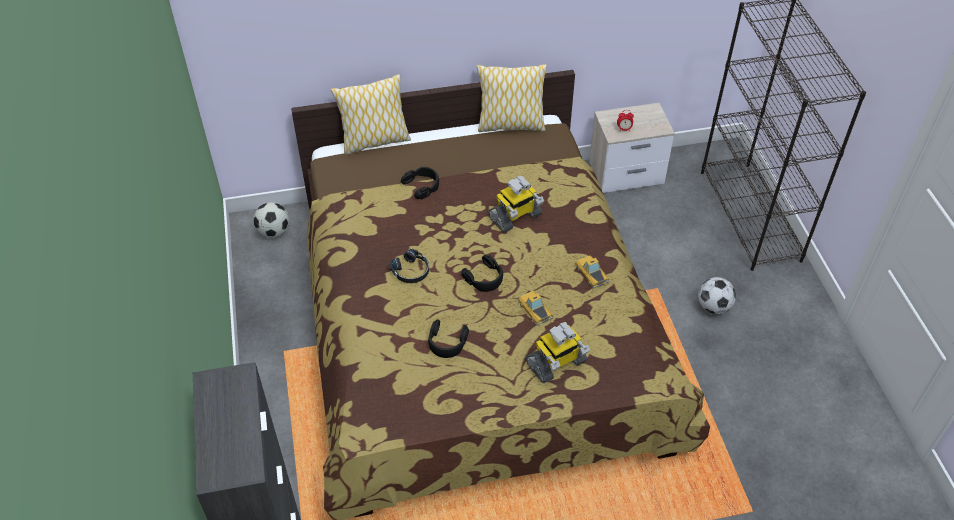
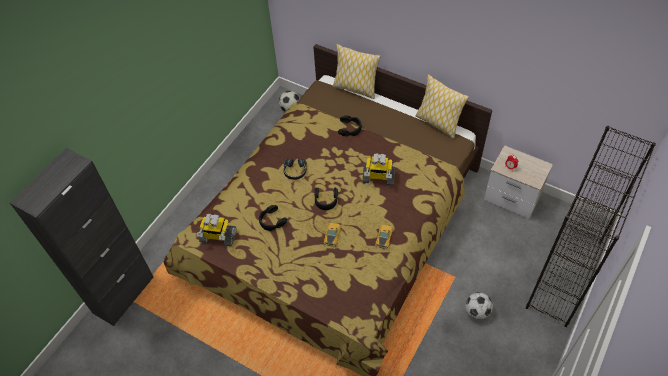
camera: 45 degrees right, 5 degrees up
toy robot [526,322,590,383] -> toy robot moved to [197,214,237,246]

